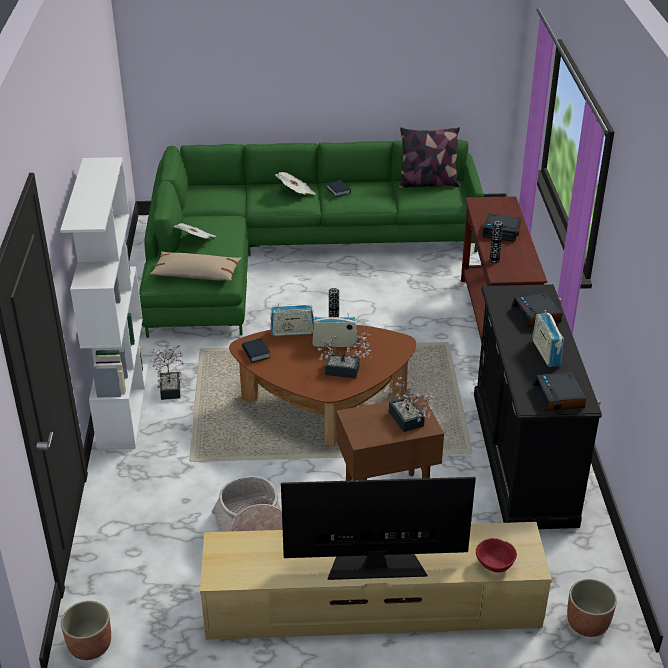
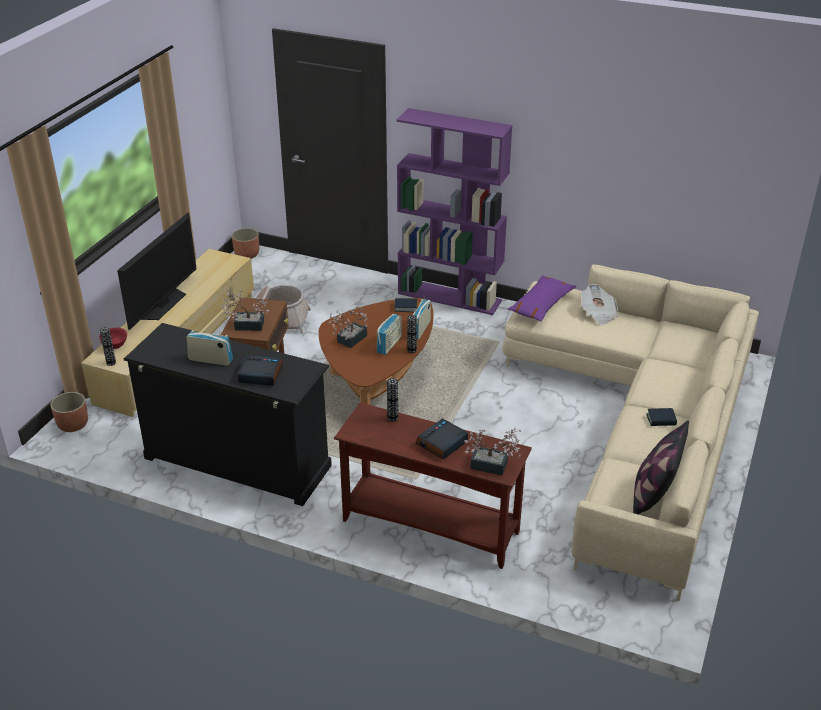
camera: 115 degrees right, 0 degrees up
white bookcase [60,157,148,450] -> purple bookcase [397,108,512,315]
green sofa [139,140,484,338] -> beige sofa [503,265,759,601]
beige pillow [150,251,242,281] -> purple pillow [508,275,576,322]
potted plant [150,345,184,400] -> potted plant moved to [465,428,521,476]
newspaper [275,172,316,195] -> none
alarm clock [533,372,586,412] -> none
none -> vase [100,327,116,366]

